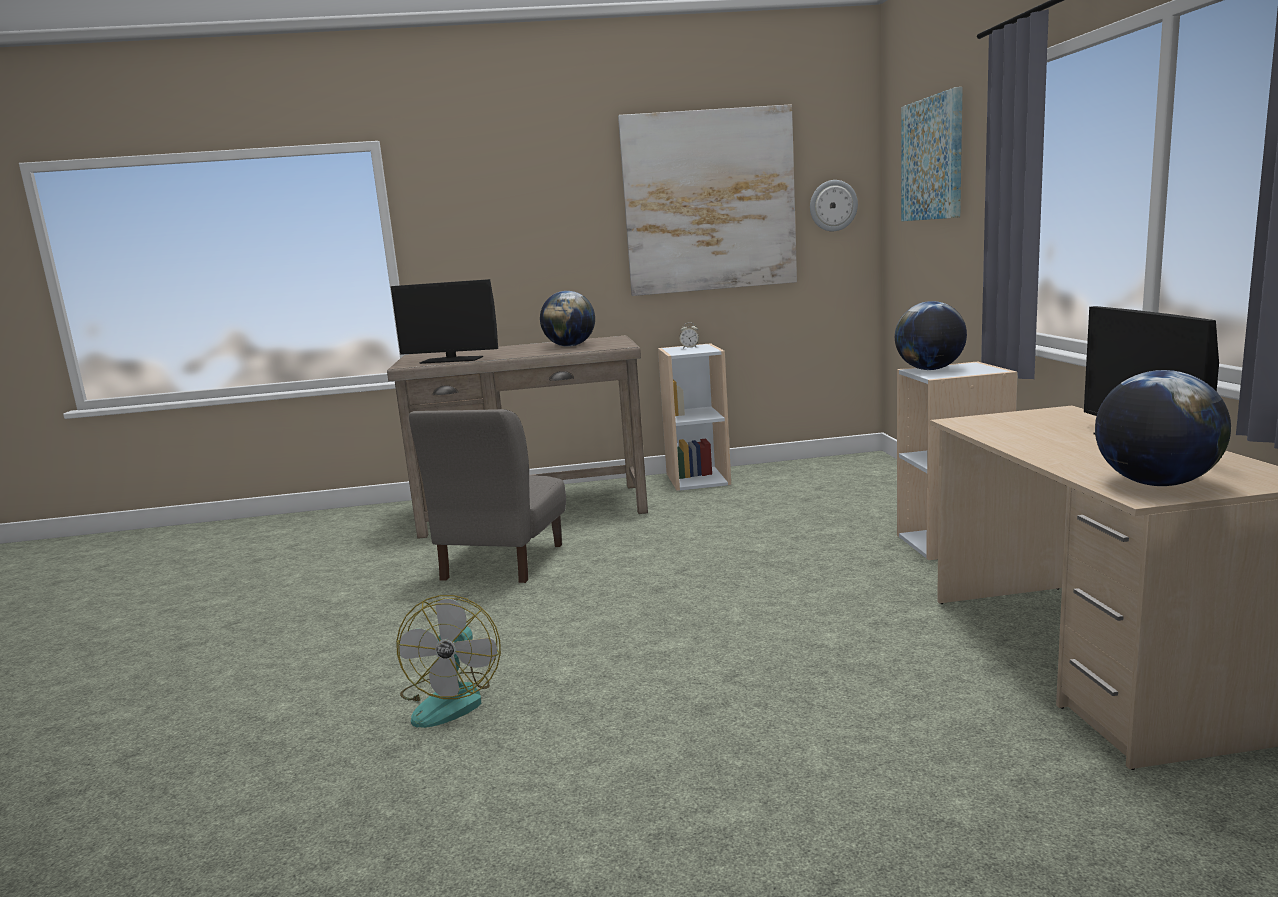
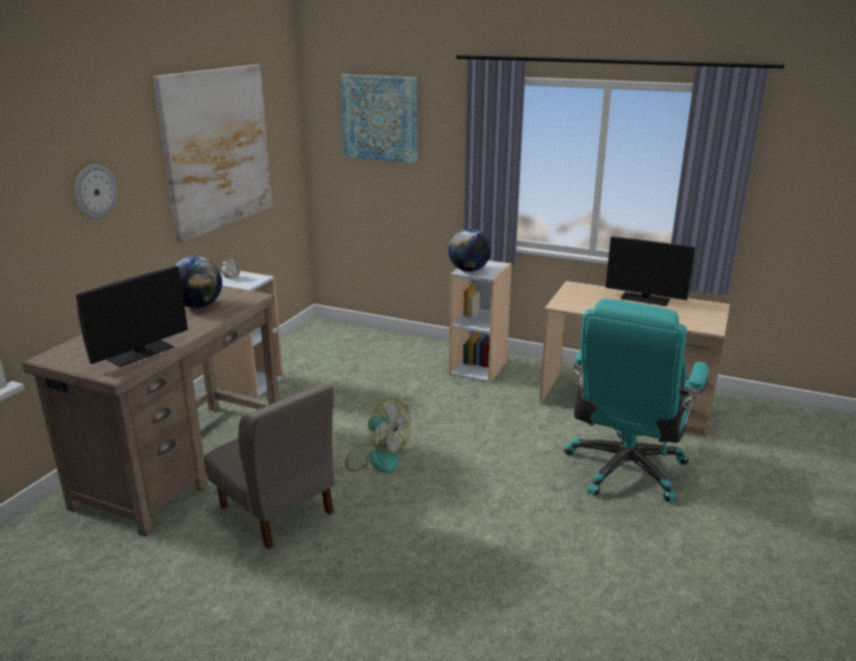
camera: 60 degrees left, 10 degrees up
fan [396,595,501,728] -> fan moved to [346,398,411,473]
wall clock [810,180,858,231] -> wall clock moved to [74,164,117,219]
globe [1095,370,1231,486] -> none
none -> turquoise office chair [564,299,709,503]

